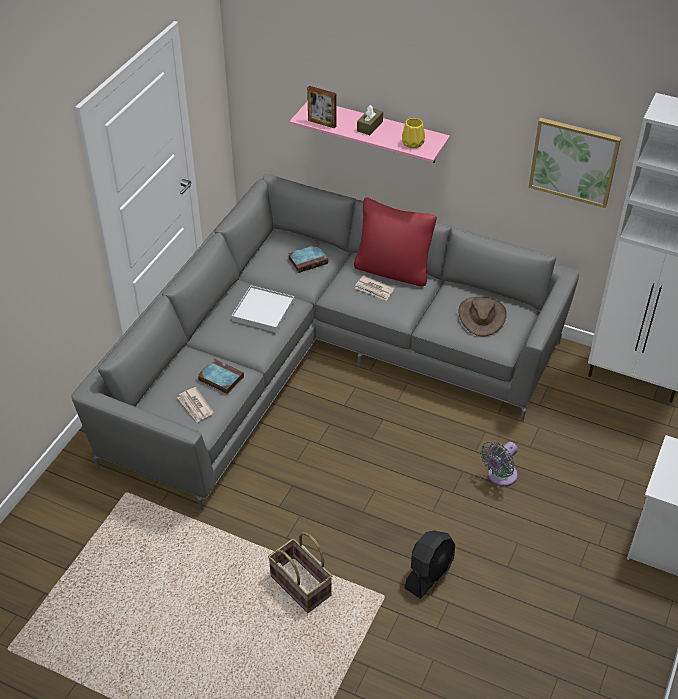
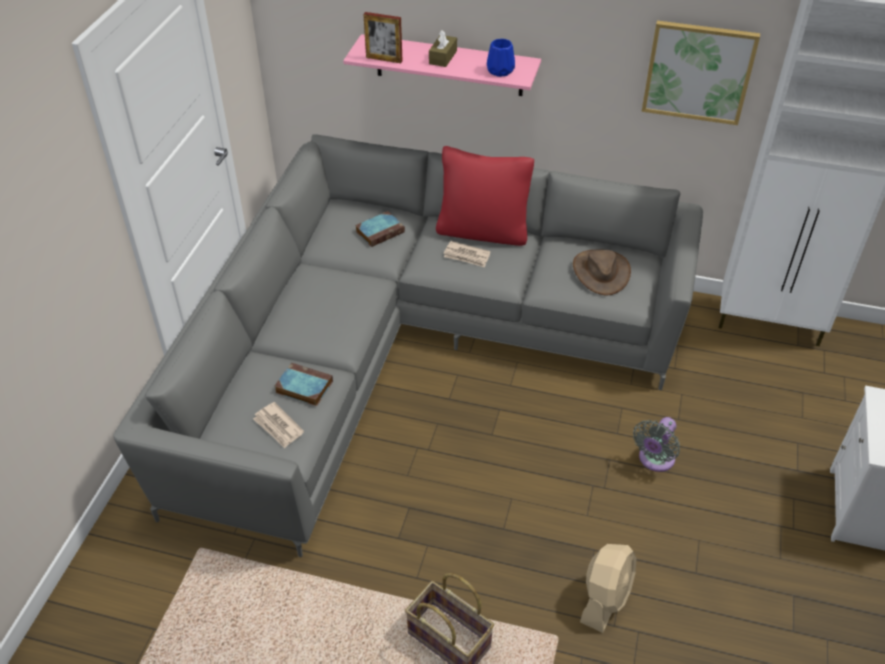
camera: 10 degrees left, 0 degrees up
white tray [232,286,295,333] -> none
yellow vase [402,118,425,148] -> blue vase [487,39,515,77]
black fan [405,531,455,599] -> beige fan [580,544,636,633]

